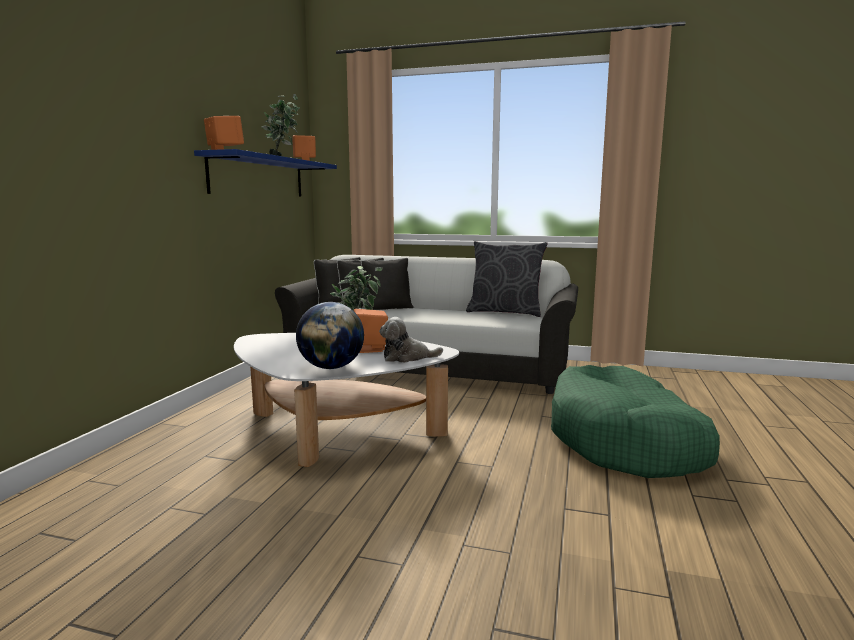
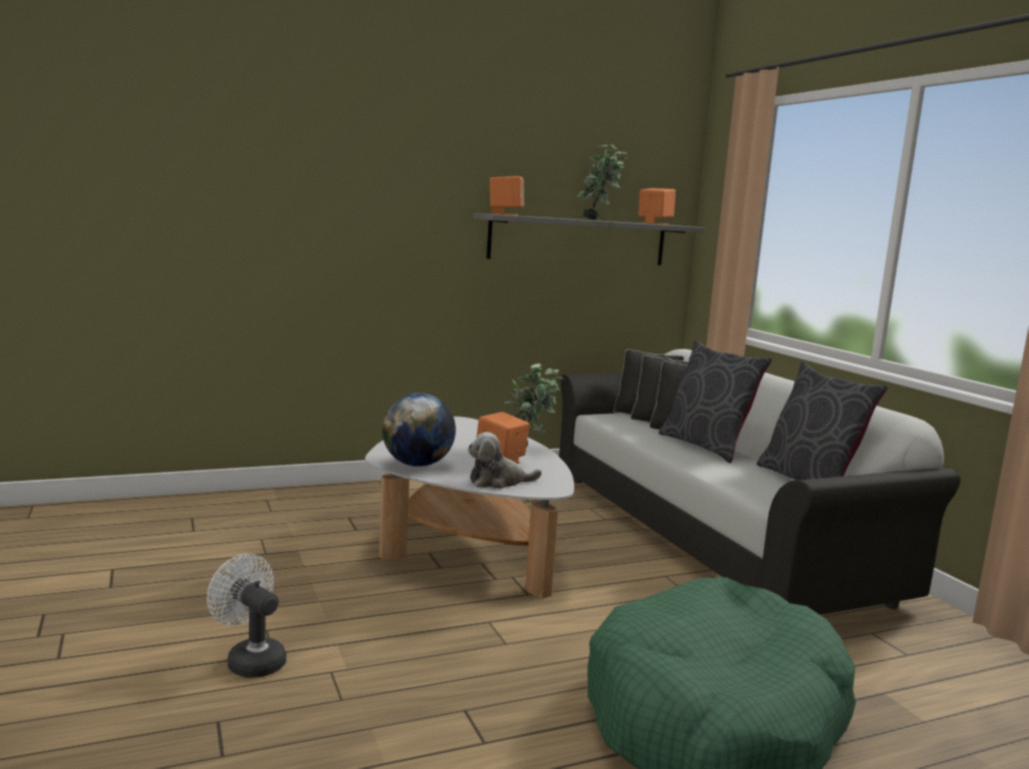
camera: 50 degrees right, 0 degrees up
blue shelf [194,149,337,197] -> grey shelf [473,213,705,265]
plush toy [379,317,443,363] -> plush toy turned 60 degrees counterclockwise [468,432,542,489]
none -> white fan [207,554,286,678]
none -> grey pillow [659,340,772,463]

